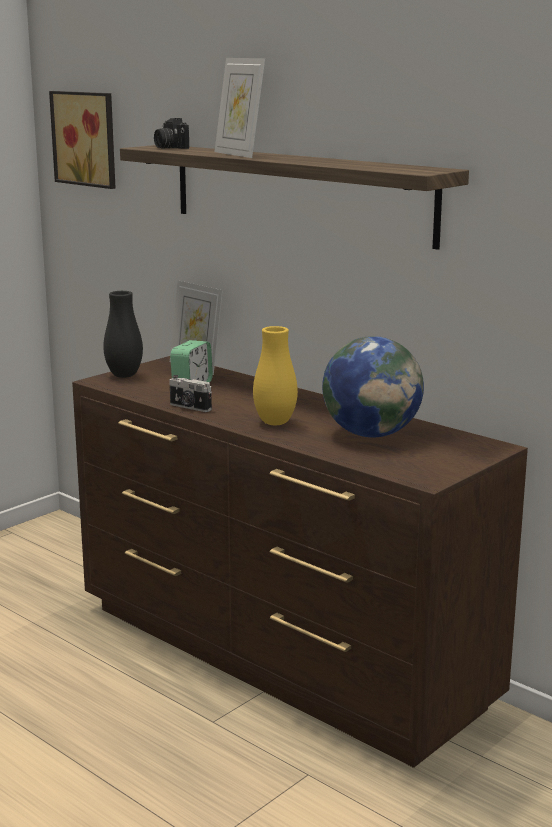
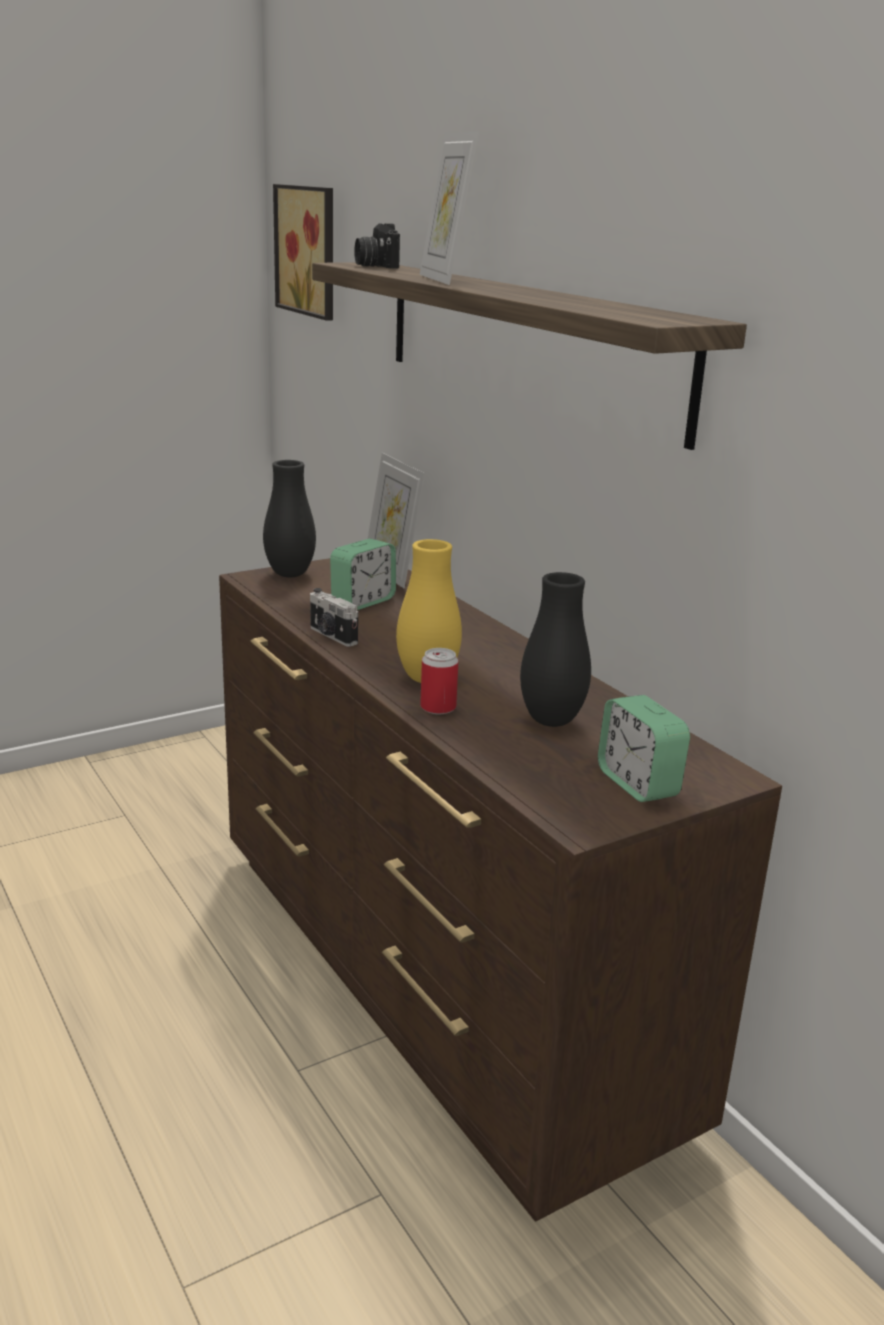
camera: 15 degrees right, 5 degrees up
globe [322,336,424,437] -> black vase [520,572,591,727]
none -> can [420,648,458,714]
none -> alarm clock [598,695,690,802]

